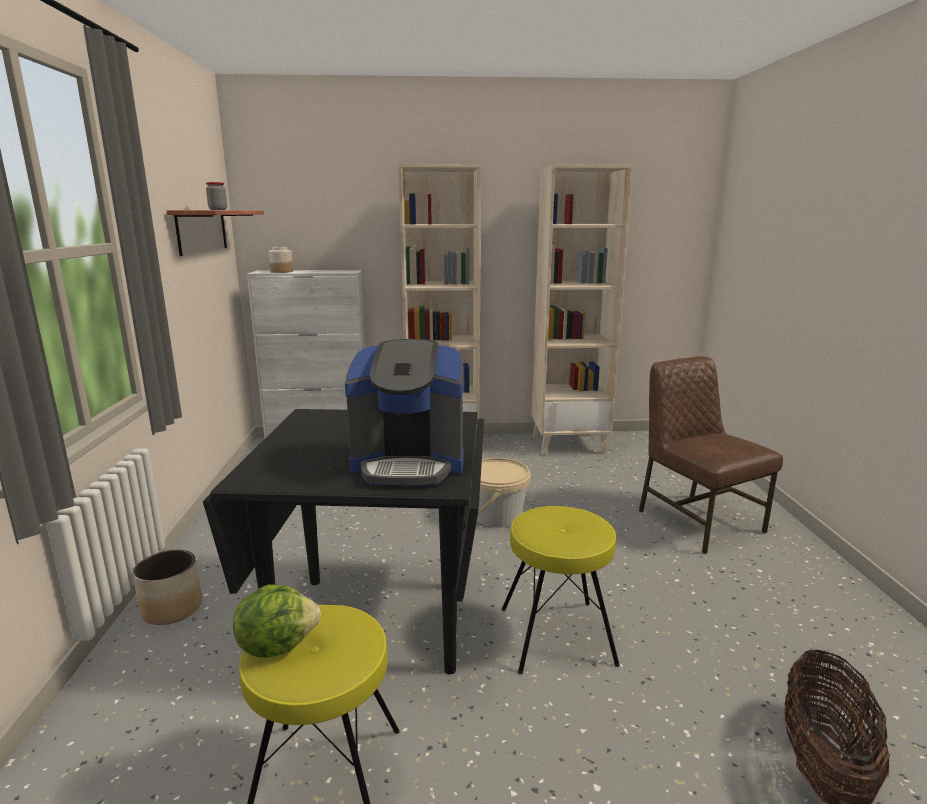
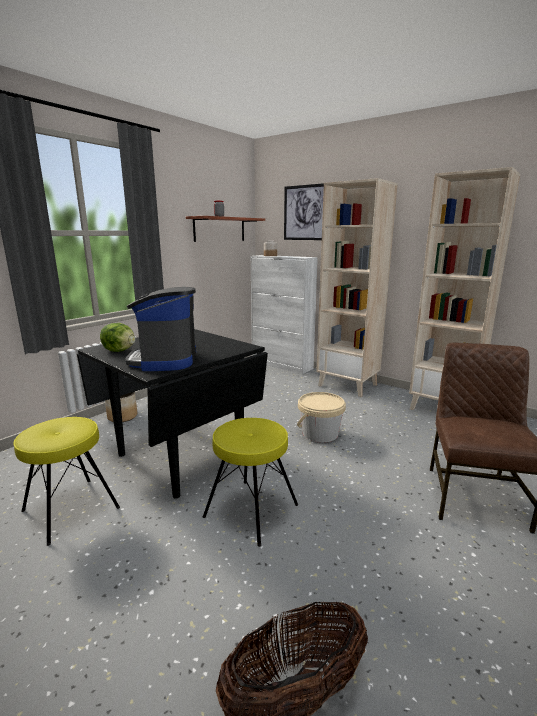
camera: 40 degrees right, 0 degrees up
lettuce [233,584,321,658] -> lettuce moved to [100,323,135,352]
coffee machine [345,339,464,486] -> coffee machine turned 45 degrees clockwise [126,287,196,371]
none -> picture [284,183,324,240]

